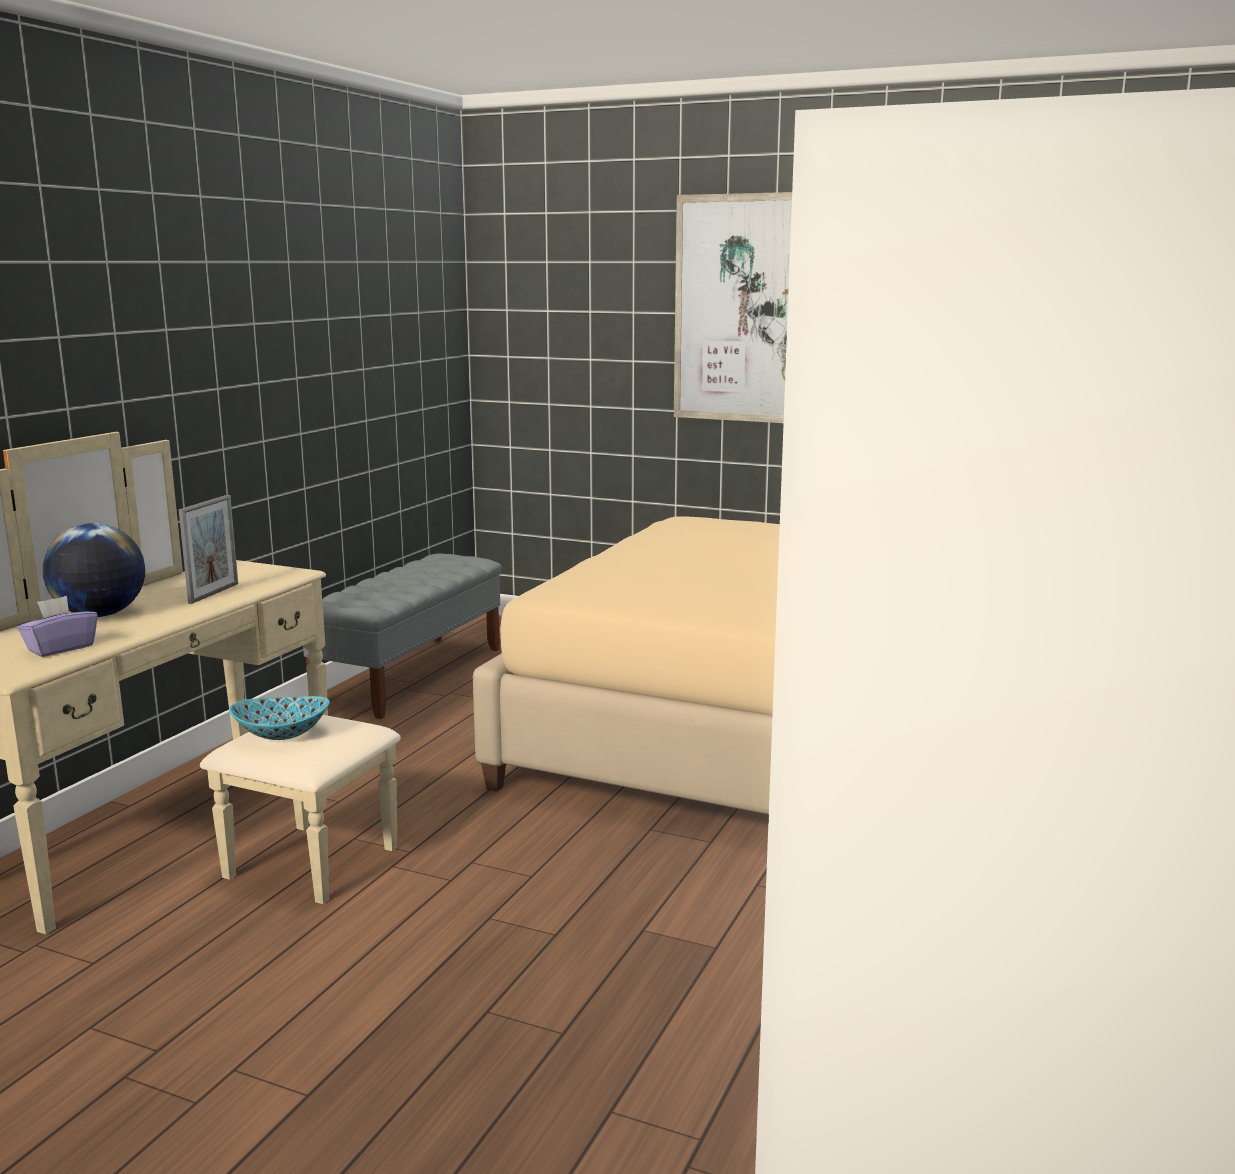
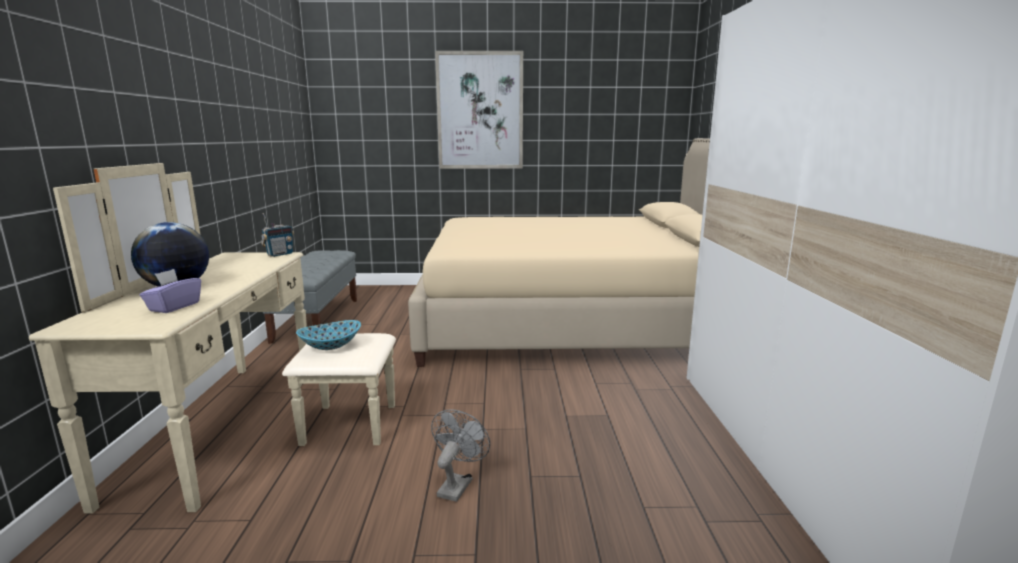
camera: 25 degrees left, 0 degrees up
picture frame [179,495,238,604] -> none
none -> radio [261,213,294,257]
none -> grey fan [431,409,490,502]

